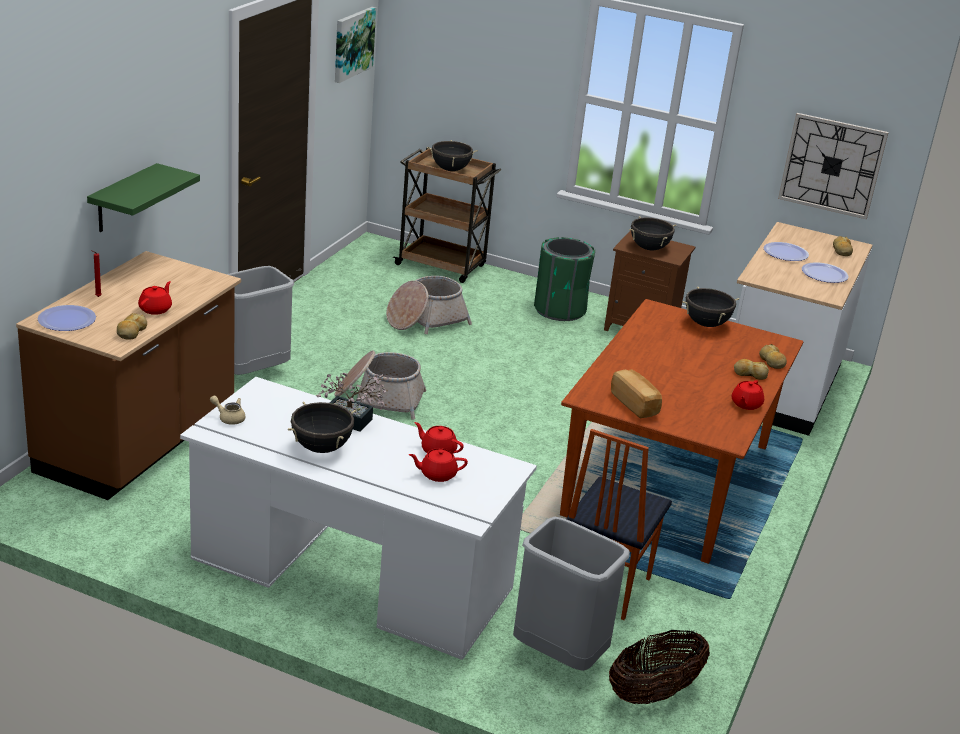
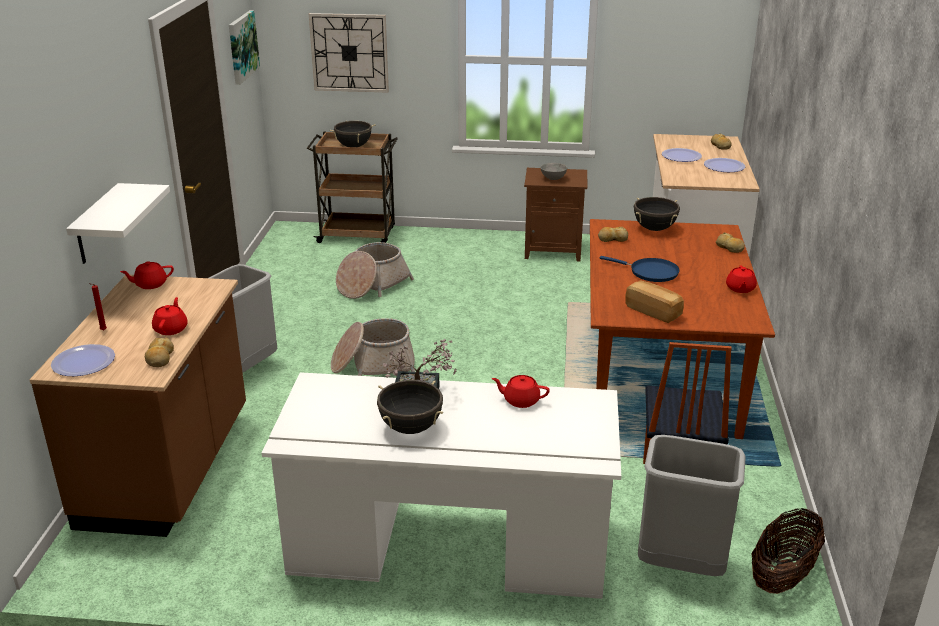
camera: 15 degrees left, 0 degrees up
green shelf [87,163,200,232] -> white shelf [66,183,170,264]
beige teapot [210,396,245,425] -> none
red teapot [409,448,468,482] -> red teapot moved to [120,261,174,289]
green trash can [534,237,595,321] -> none
black cooking pot [629,216,676,250] -> grey bowl [540,163,567,180]
bread [734,359,769,380] -> bread moved to [598,227,628,242]
wall clock [778,113,889,219] -> wall clock moved to [309,13,389,93]
none -> blue frying pan [600,256,680,282]

